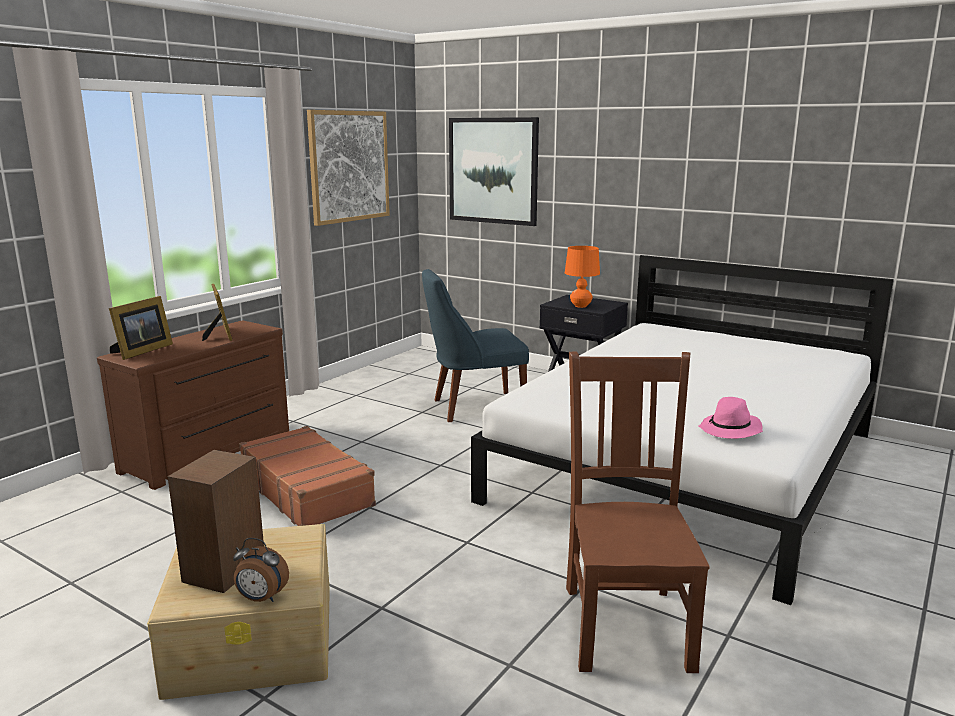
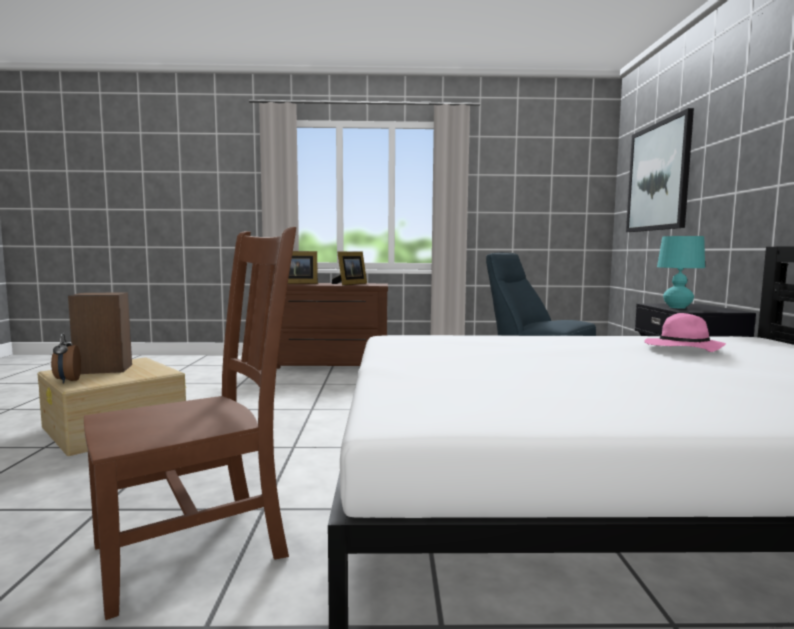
camera: 55 degrees right, 10 degrees down
brown suitcase [239,426,376,526] -> none
picture [307,110,390,226] -> none
orange table lamp [565,246,600,308] -> turquoise table lamp [657,236,705,309]
pink hat [698,397,763,439] -> pink hat moved to [644,313,726,352]

